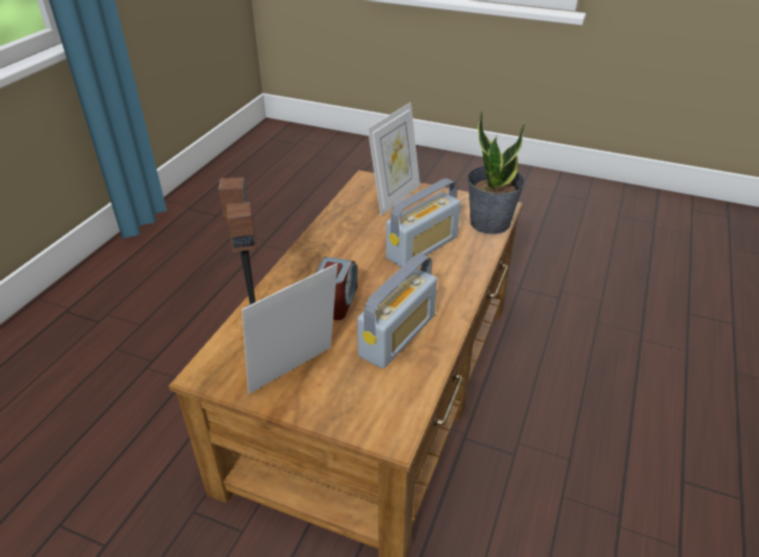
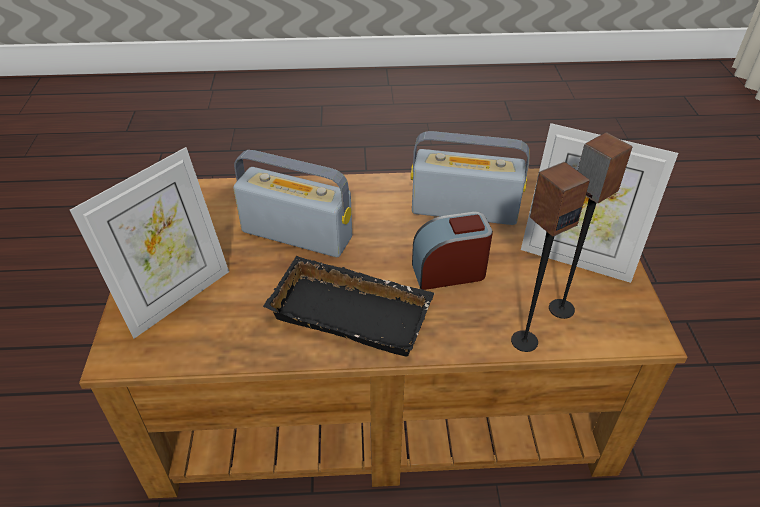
camera: 115 degrees left, 5 degrees up
picture frame [368,102,420,216] -> picture frame turned 120 degrees clockwise [70,147,229,339]
potted plant [467,111,525,234] -> none
none -> black tray [263,256,435,356]

